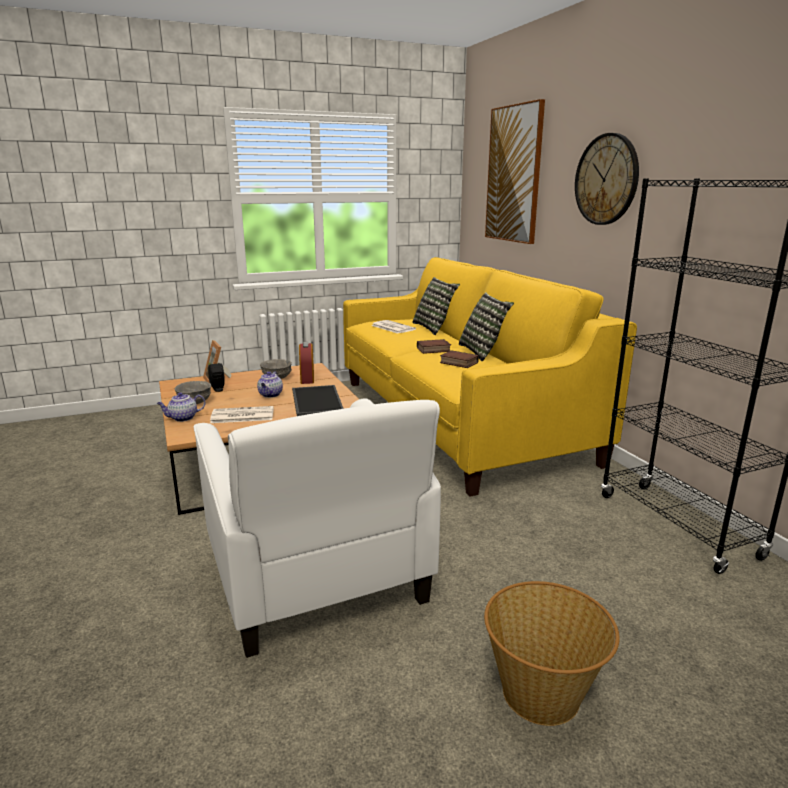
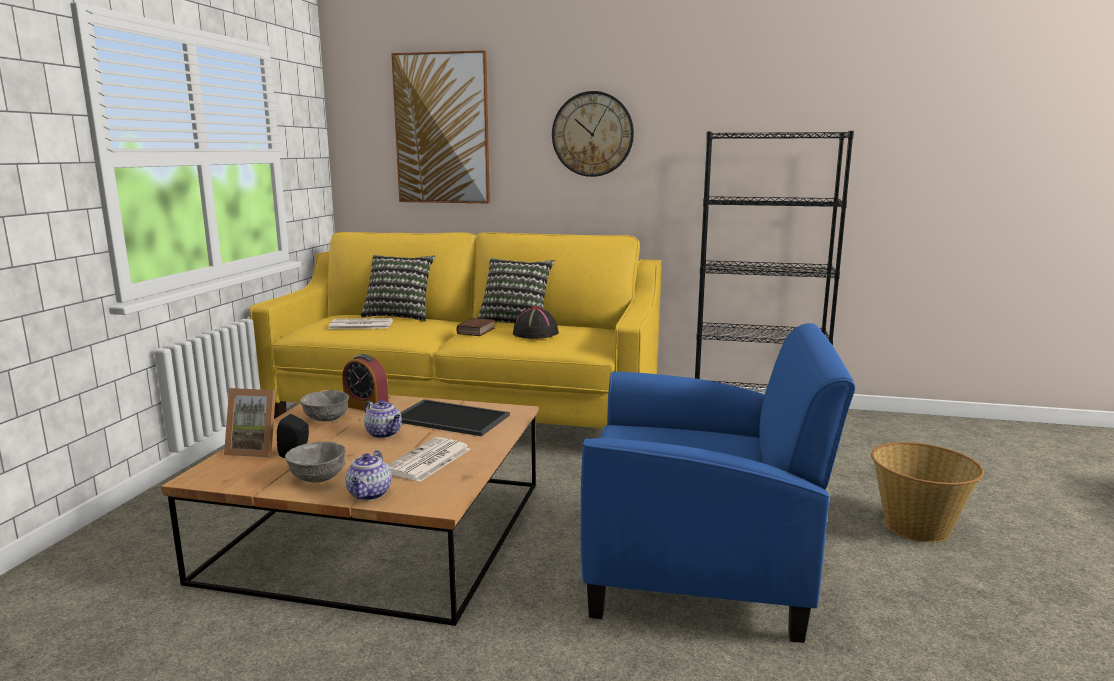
camera: 55 degrees left, 5 degrees down
white armchair [193,398,441,658] -> blue armchair [581,323,855,643]
book [440,350,479,368] -> black hat [513,307,559,339]

